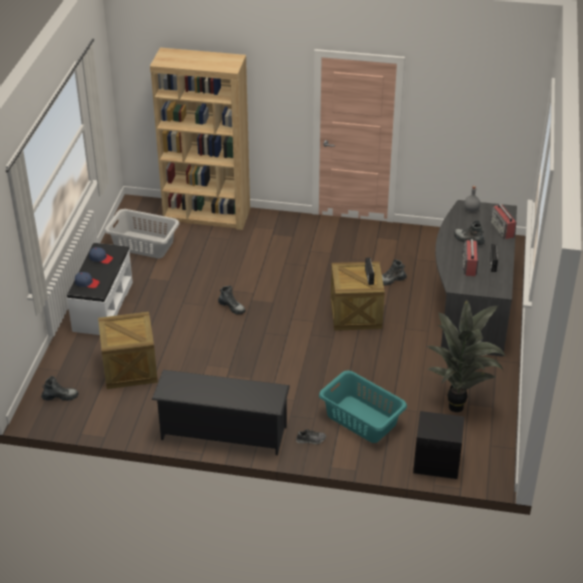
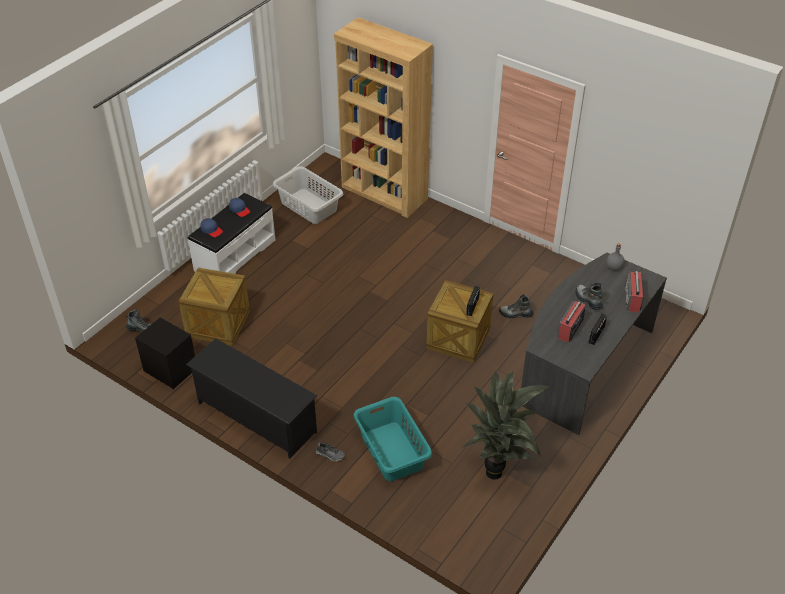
camera: 25 degrees right, 5 degrees up
boot [218,286,246,314] -> none
black nightstand [413,411,464,479] -> black nightstand moved to [135,317,195,389]

